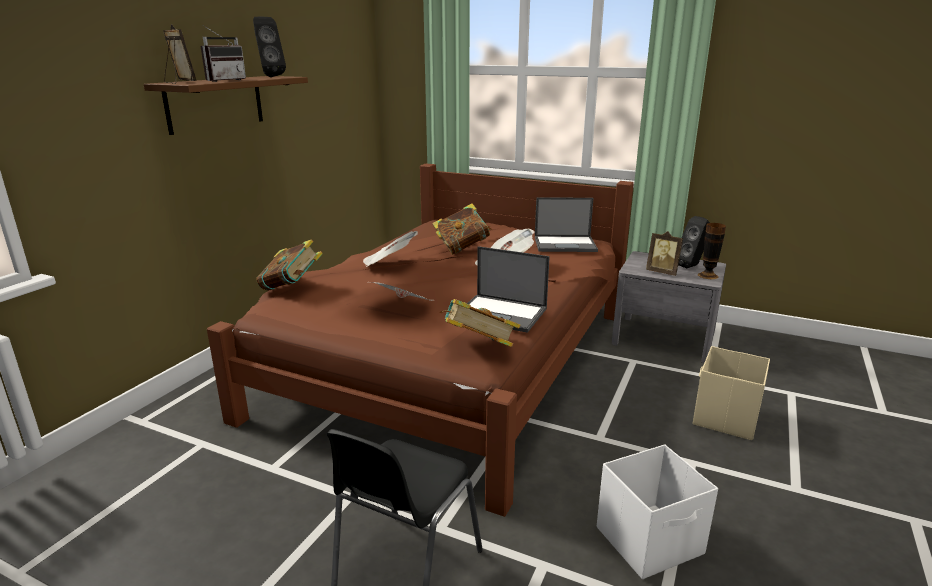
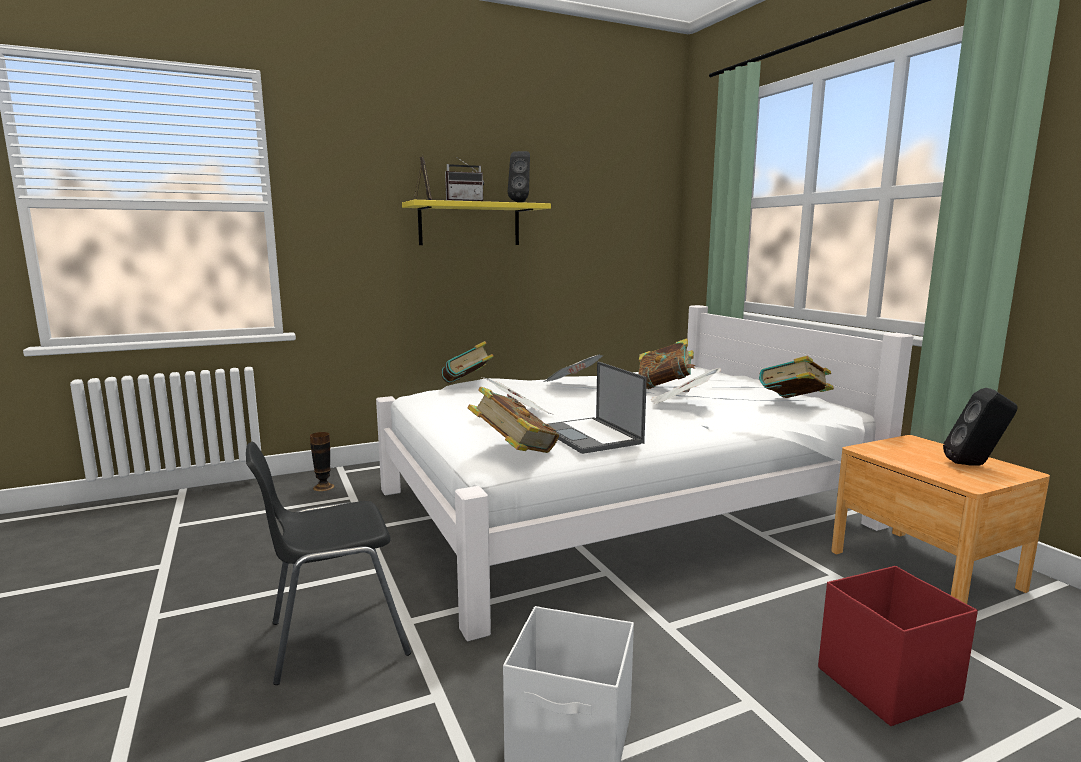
camera: 40 degrees right, 10 degrees down
brown shelf [144,76,308,135] -> yellow shelf [402,200,551,245]
brown bed [207,163,634,517] -> white bed [376,305,913,641]
laptop [535,197,598,252] -> book [759,356,834,398]
grey nightstand [612,251,726,363] -> brown nightstand [831,435,1050,604]
picture frame [646,231,683,276] -> none
beige storage box [693,346,770,440] -> red storage box [818,566,978,726]
vase [698,223,726,279] -> vase moved to [310,432,335,491]

